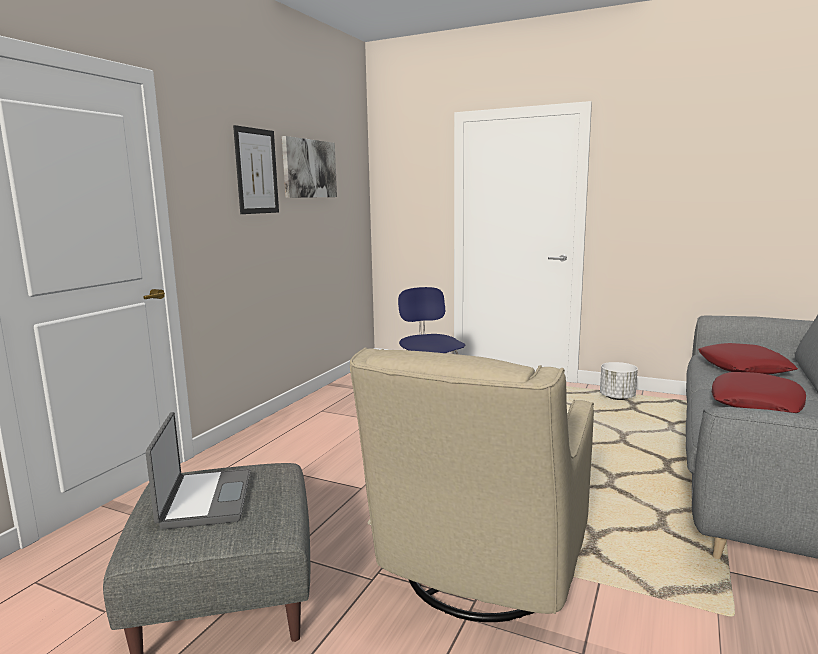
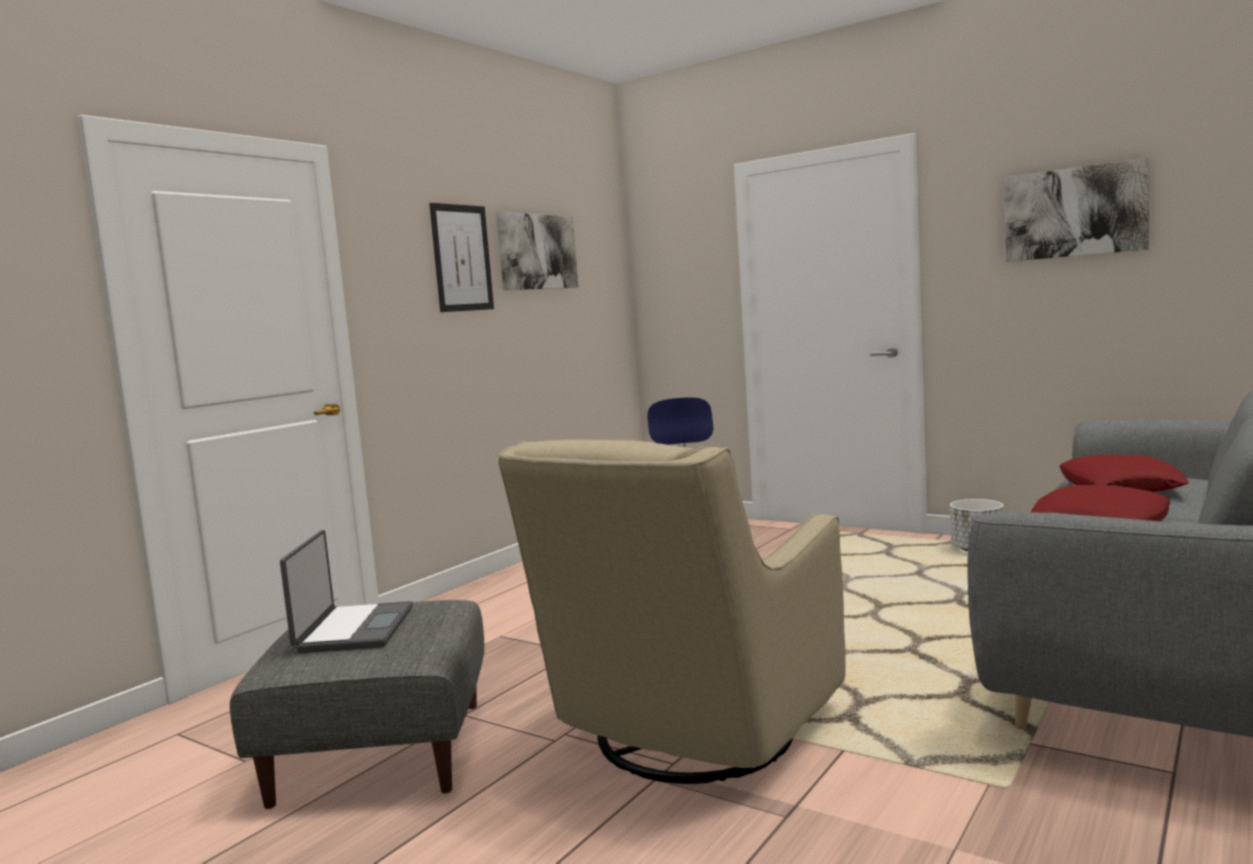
camera: 10 degrees right, 5 degrees down
none -> picture [1005,158,1149,262]

